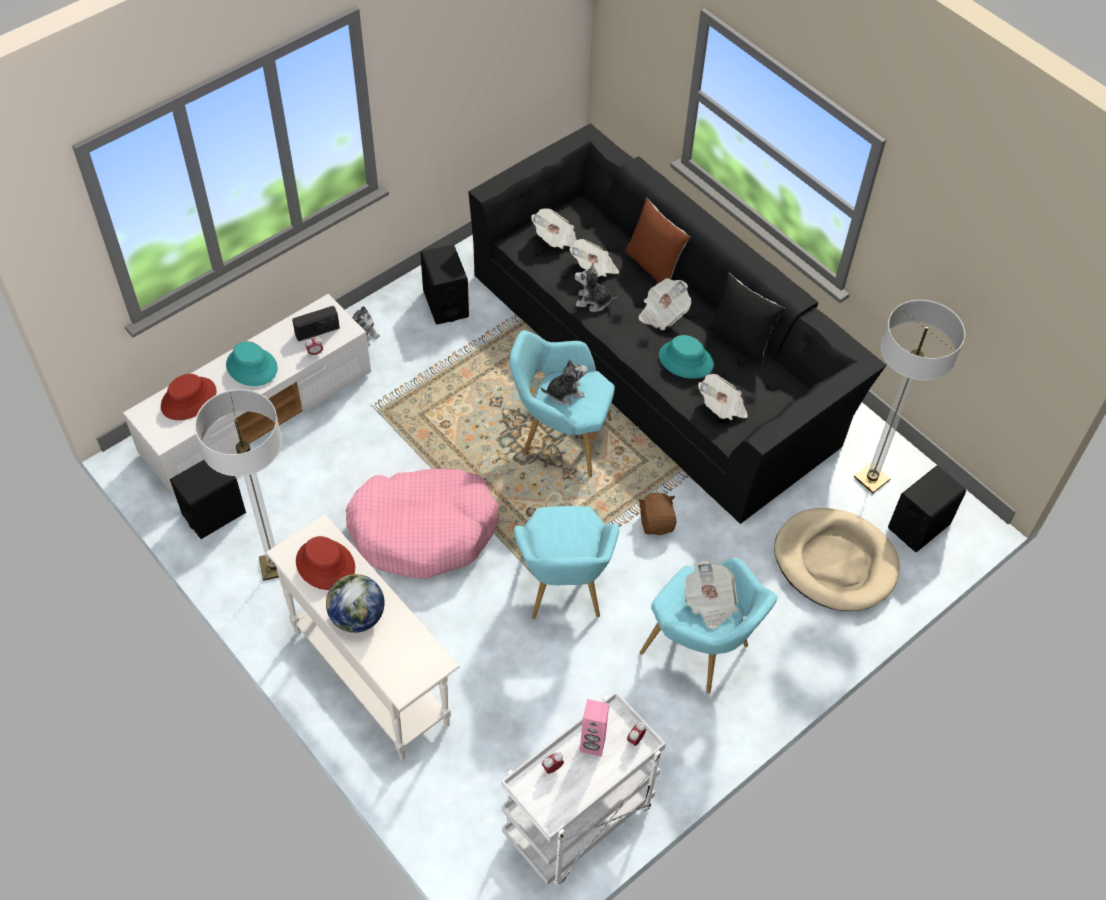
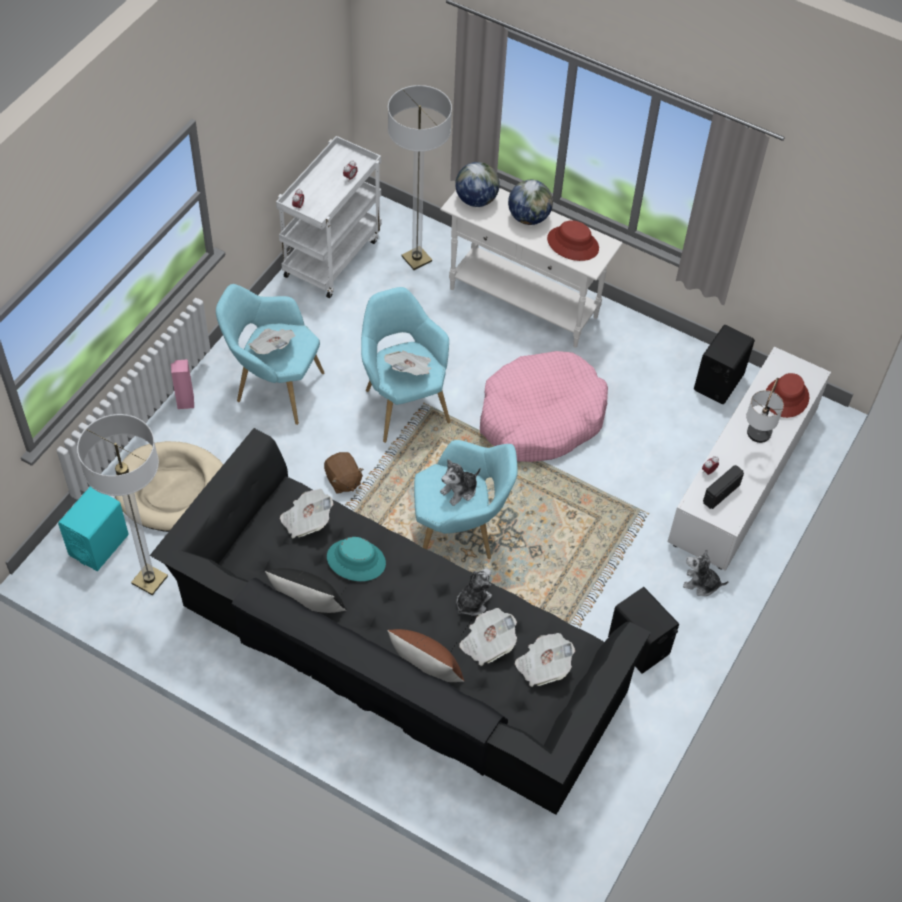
camera: 160 degrees right, 0 degrees up
floor lamp [195,389,282,581] -> floor lamp moved to [388,85,452,270]
turquoise hat [226,341,278,386] -> table lamp [746,378,784,443]
plush toy [575,263,618,312] -> plush toy turned 45 degrees counterclockwise [457,568,492,616]
pink speaker [580,699,609,757] -> pink speaker moved to [171,359,194,409]
newspaper [638,278,691,330] -> newspaper moved to [384,350,431,375]
black speaker [888,466,966,552] -> turquoise speaker [58,486,129,571]
none -> globe [455,162,500,207]

